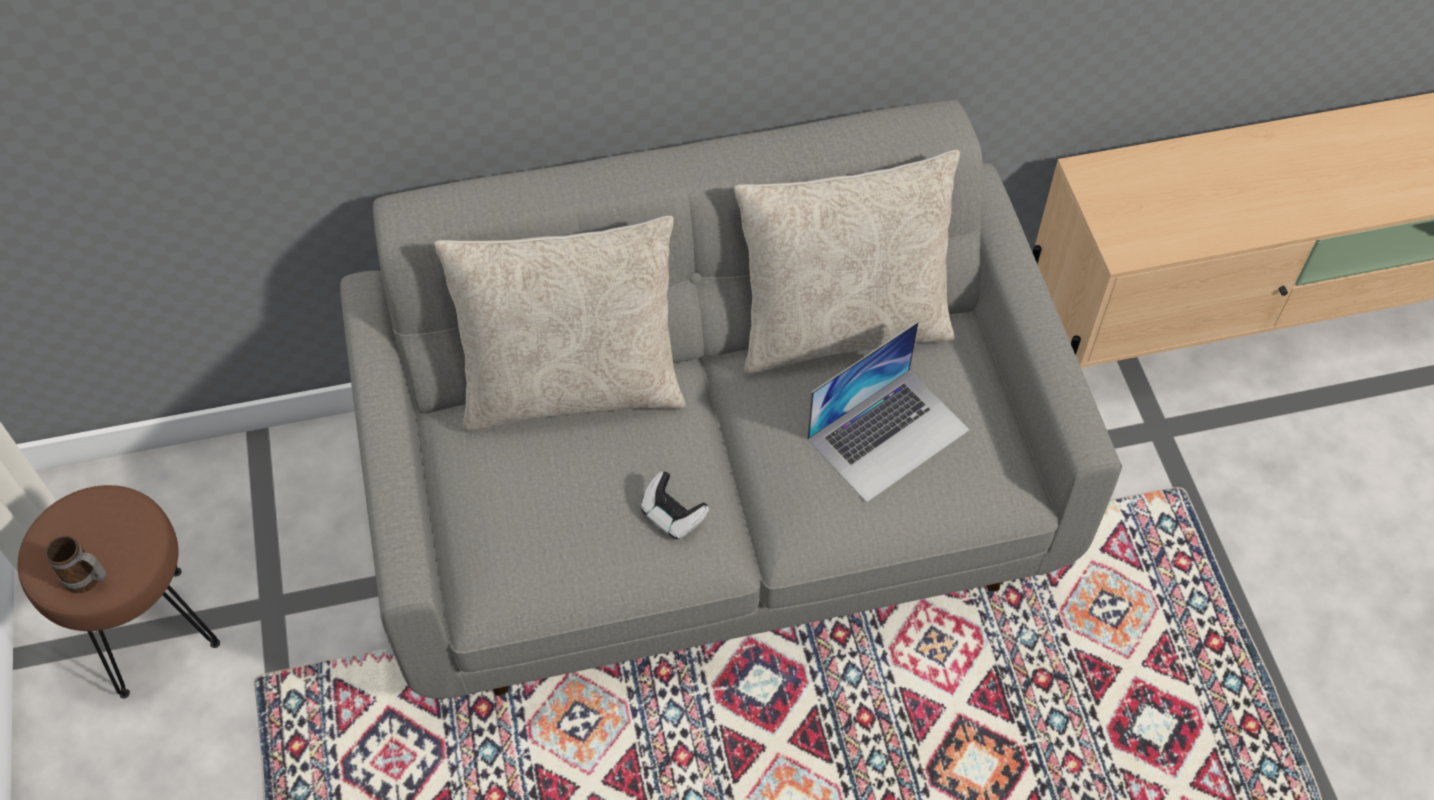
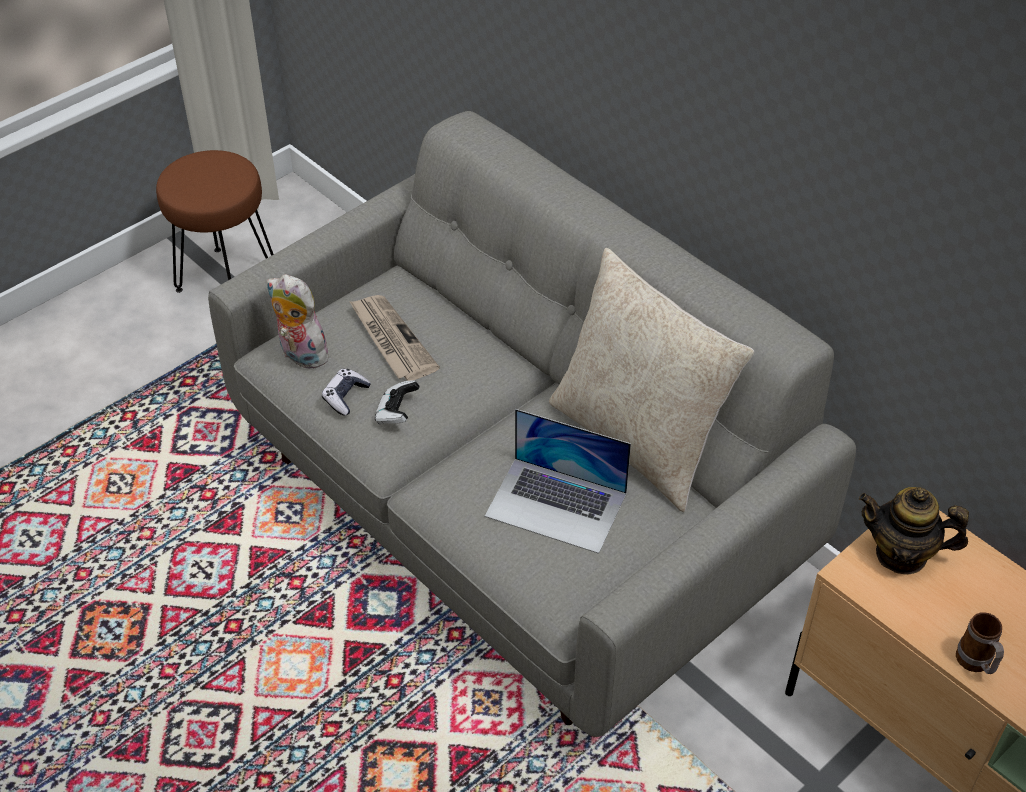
camera: 60 degrees right, 10 degrees down
mug [45,536,106,593] -> mug moved to [956,612,1004,674]
beige pillow [434,216,686,431] -> none
none -> plush toy [267,274,335,368]
none -> game controller [322,369,371,416]
none -> newspaper [349,295,440,381]
none -> teapot [859,487,969,575]

